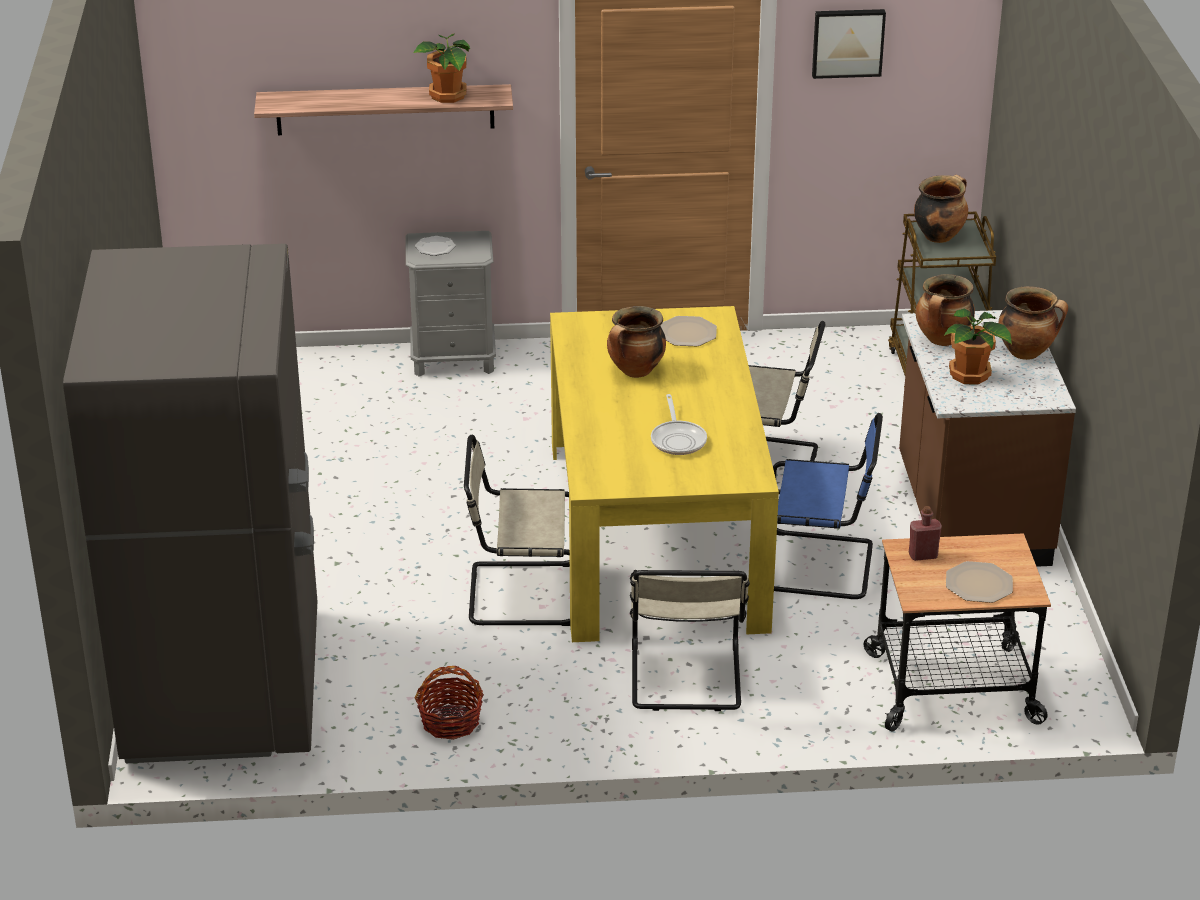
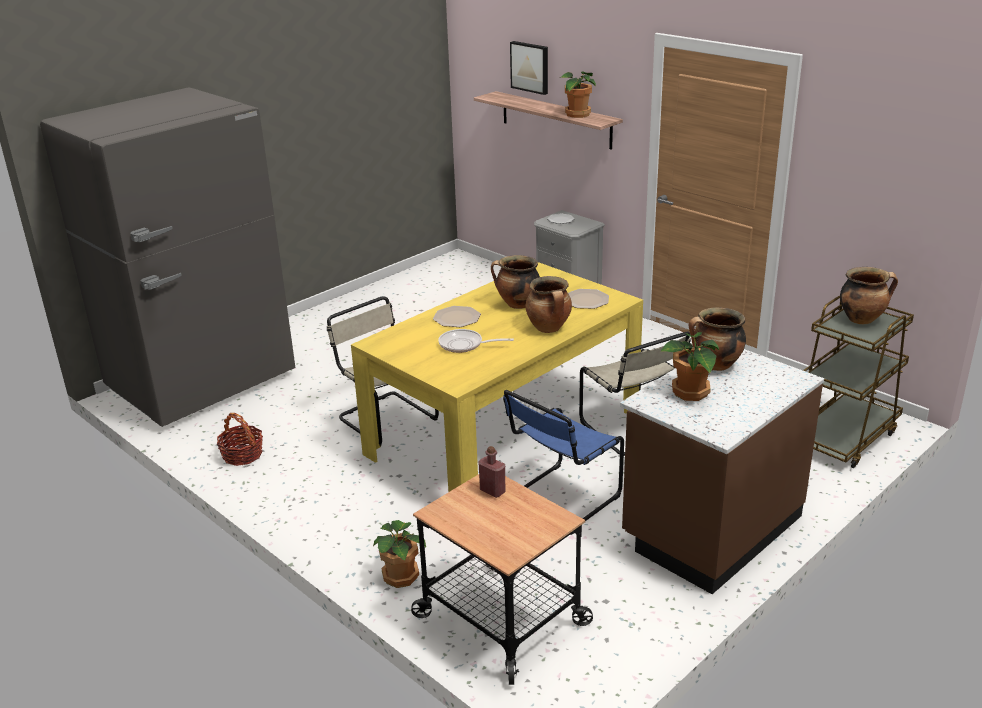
camera: 50 degrees right, 5 degrees down
beige chair [630,570,750,711] -> none
frying pan [651,394,707,455] -> frying pan turned 60 degrees clockwise [438,329,514,353]
blue chair [773,413,883,599] -> blue chair turned 75 degrees clockwise [503,390,624,521]
picture [812,9,886,79] -> picture moved to [510,41,548,95]
plate [946,561,1013,603] -> plate moved to [433,306,481,327]
cooking pot [998,286,1068,360] -> cooking pot moved to [525,276,572,333]
none -> potted plant [373,520,426,588]

